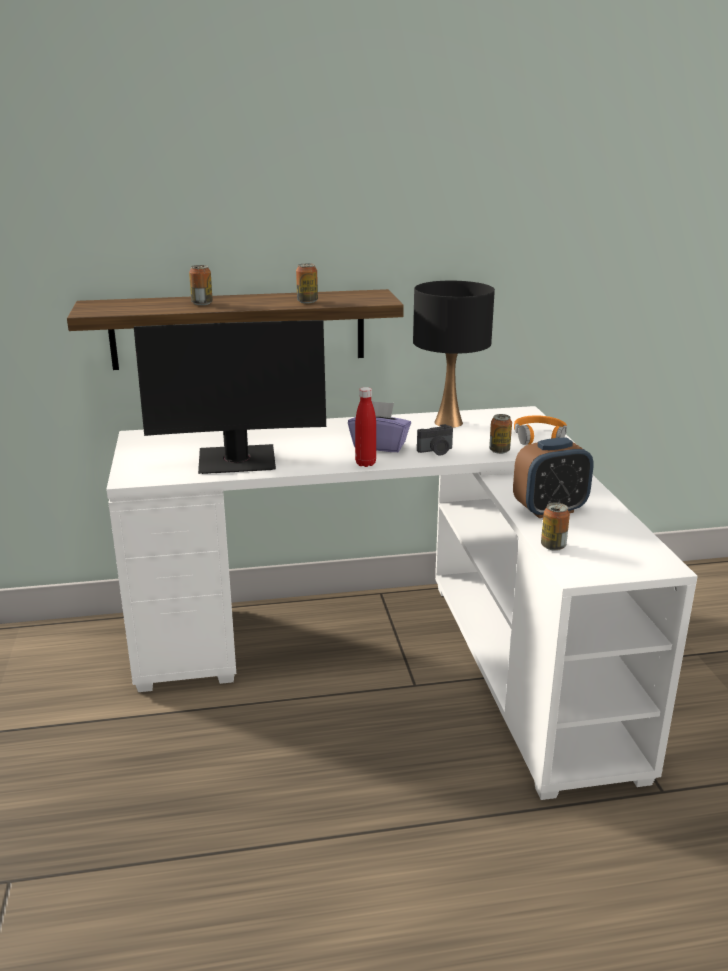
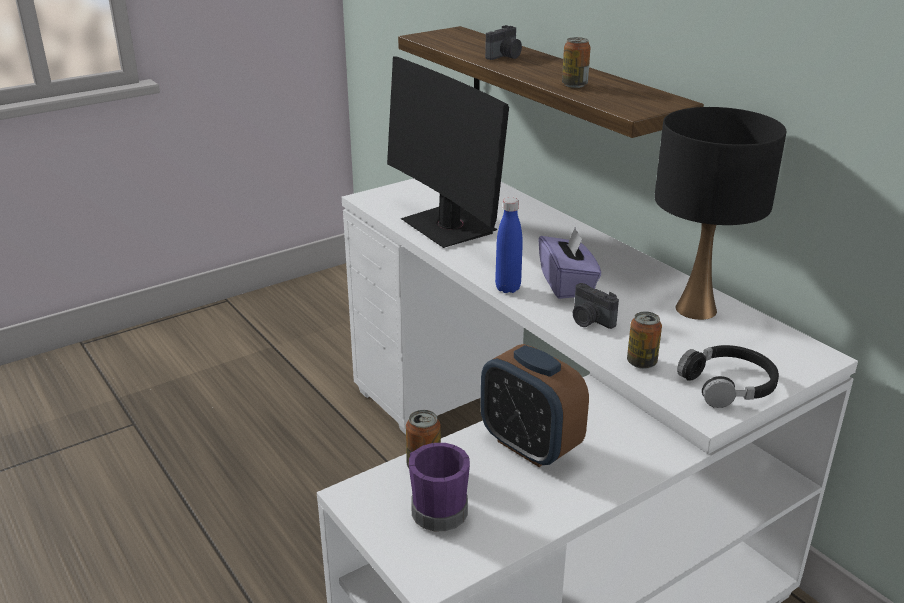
camera: 65 degrees right, 5 degrees up
can [189,265,213,305] -> camera [485,25,522,60]
red bottle [355,387,376,467] -> blue bottle [495,197,523,293]
orange headphones [514,415,567,445] -> black headphones [677,345,779,408]
none -> purple mug [409,443,470,531]

